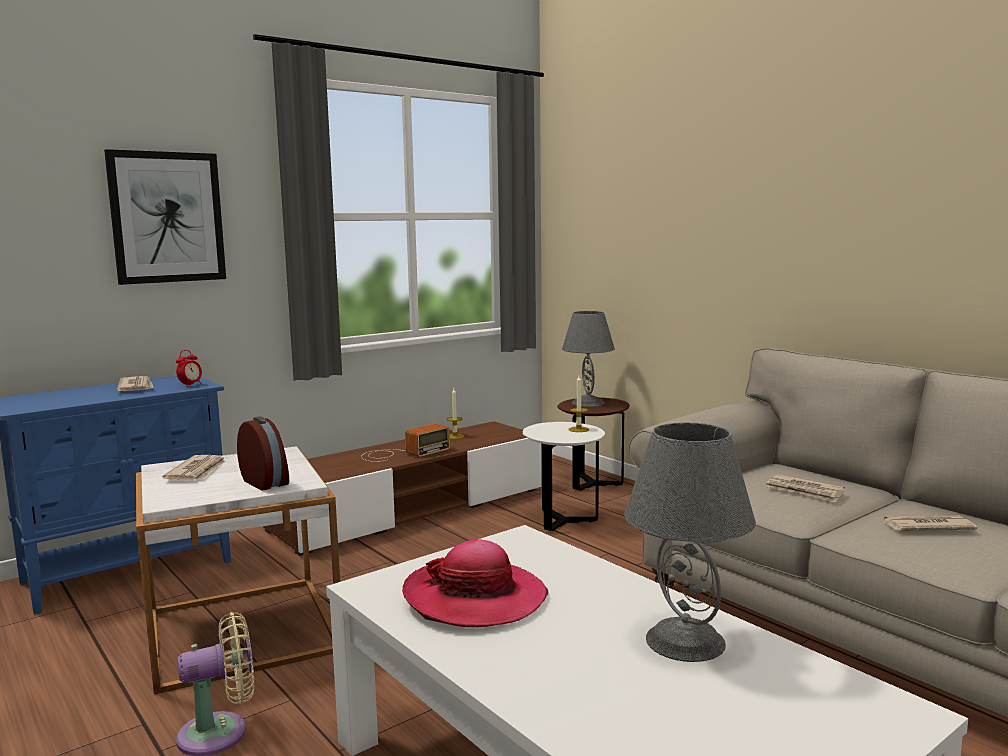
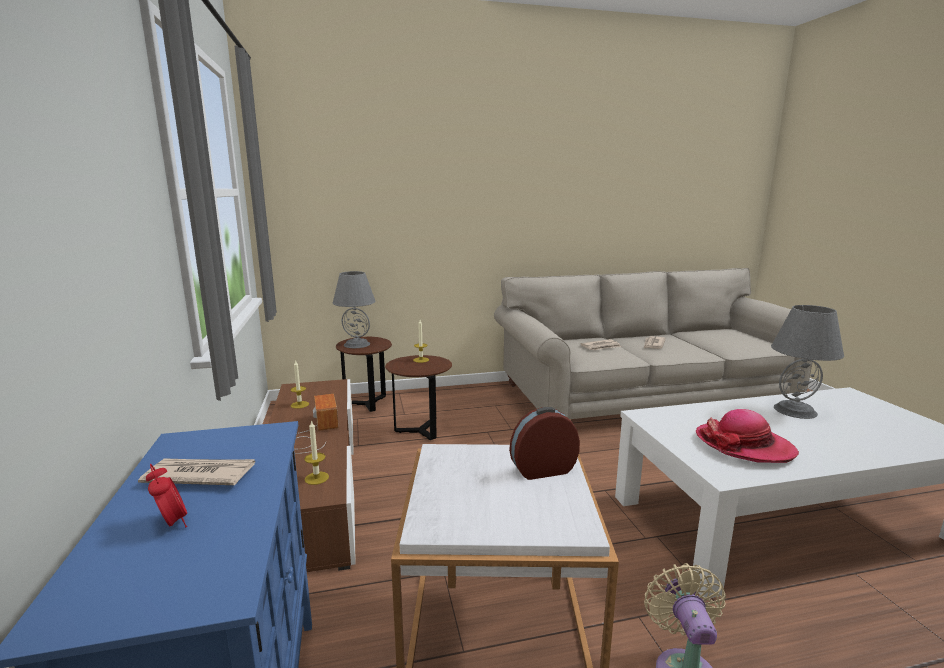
camera: 65 degrees left, 5 degrees up
picture [104,149,226,285] -> none
newspaper [162,455,226,480] -> none
alarm clock [176,350,202,387] -> alarm clock moved to [146,464,187,527]
white side table [523,422,605,531] -> brown side table [385,355,452,440]
none -> candle [304,420,329,485]

